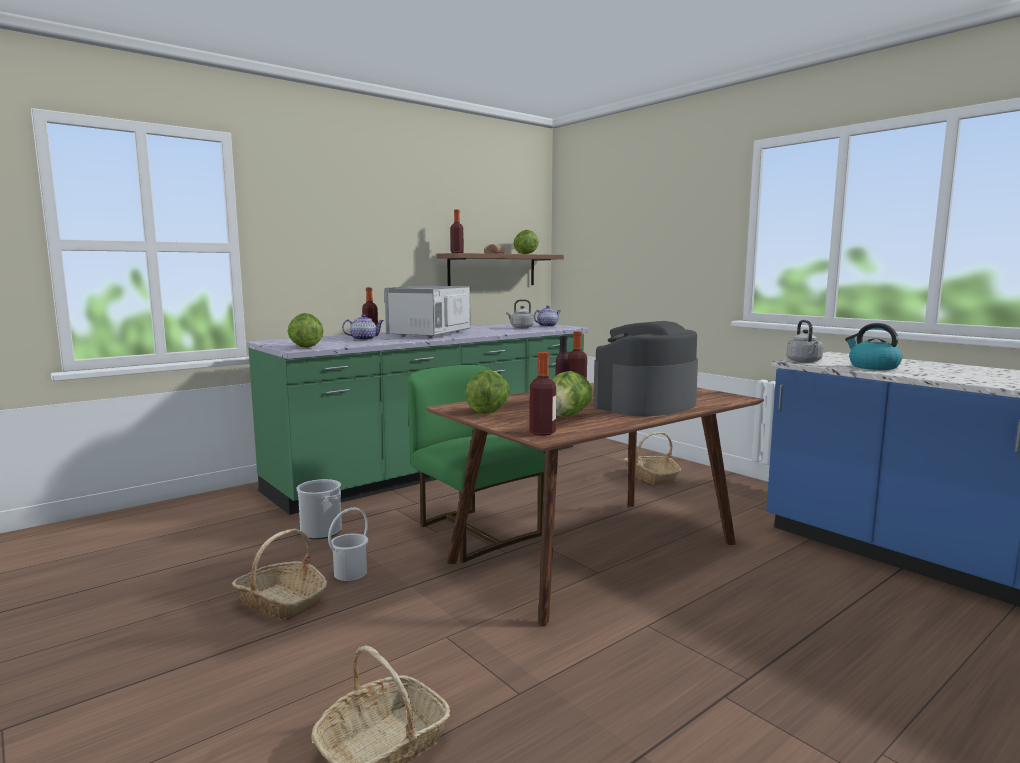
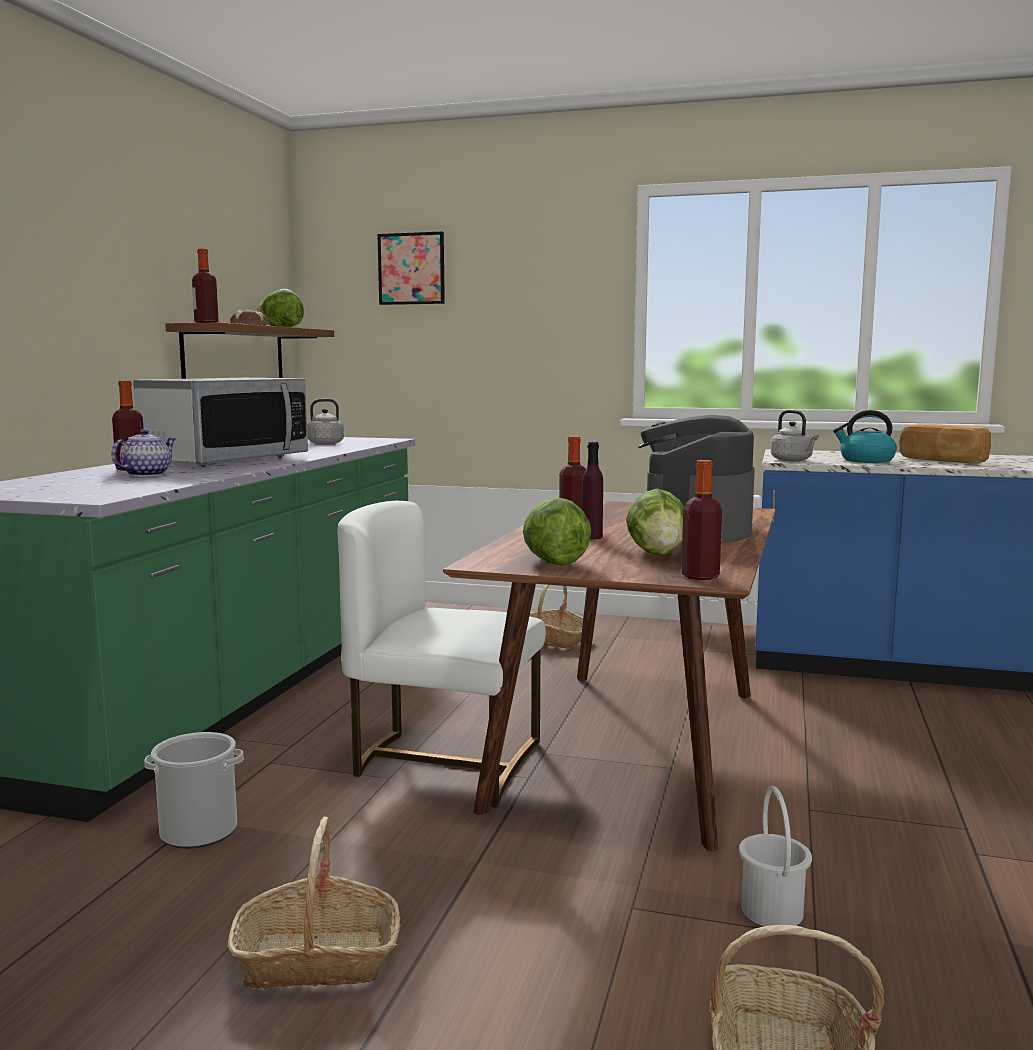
camera: 35 degrees left, 0 degrees up
lettuce [287,313,324,348] -> none
white bucket [328,507,368,581] -> white bucket moved to [739,786,812,926]
microwave [384,286,471,338] -> microwave turned 135 degrees counterclockwise [133,378,308,467]
green chair [408,365,545,563] -> white chair [338,501,546,808]
teapot [534,306,561,327] -> none
none -> picture [377,231,445,305]
none -> bread [899,424,991,463]

